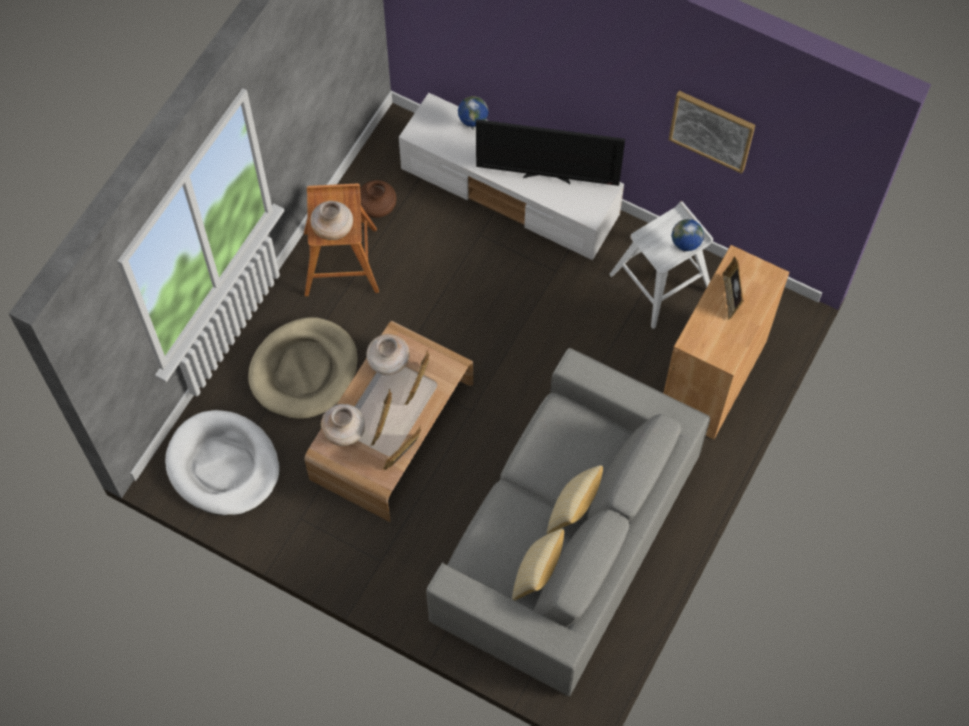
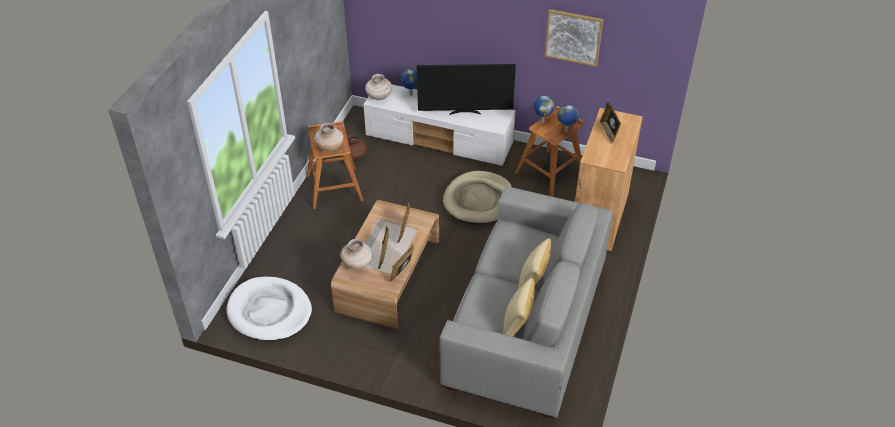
camera: 10 degrees left, 20 degrees down
beige dog bed [248,317,358,419] -> beige dog bed moved to [443,171,513,224]
beige vase [366,334,410,375] -> beige vase moved to [365,74,392,100]
white stool [609,201,713,329] -> brown stool [515,106,583,197]
none -> globe [533,95,555,123]

